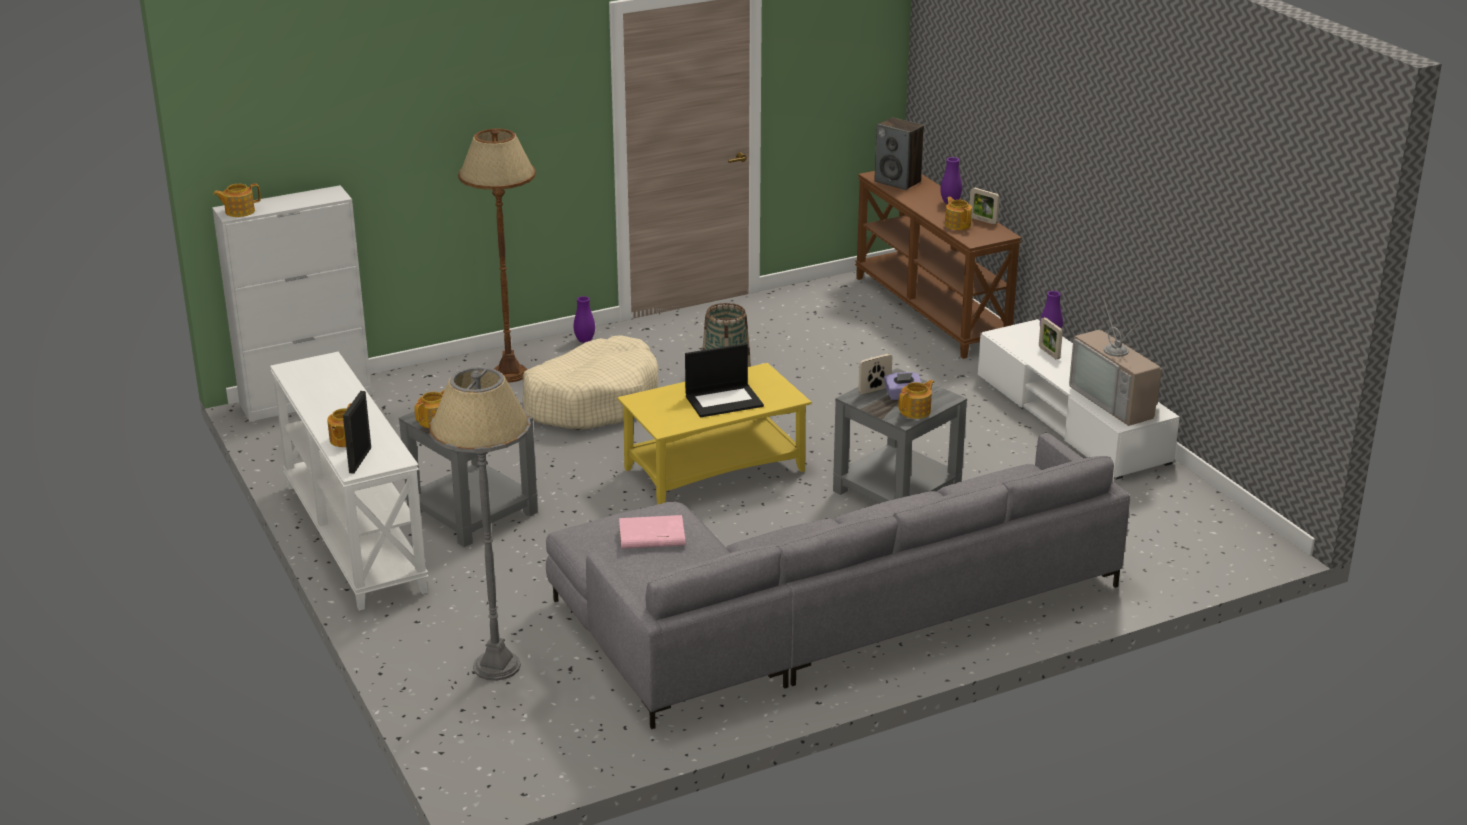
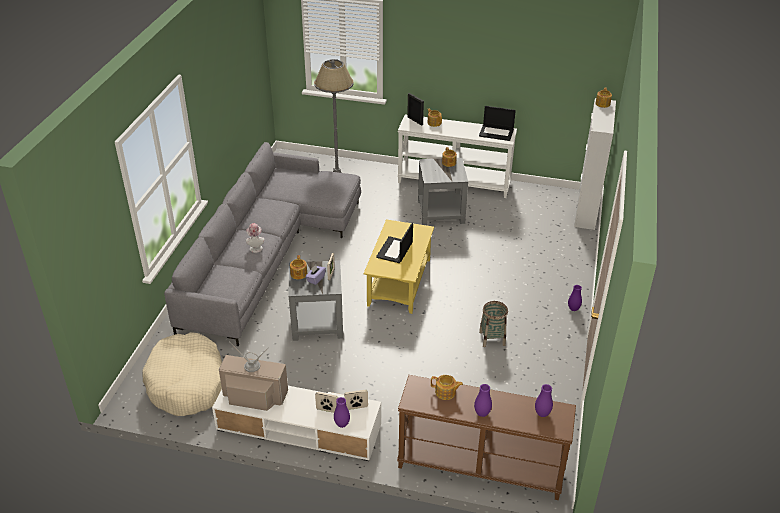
camera: 130 degrees right, 10 degrees up
brown floor lamp [458,129,536,382] -> none
beige dog bed [523,335,659,429] -> beige dog bed moved to [143,332,222,416]
pink book [619,515,685,549] -> none
speaker [874,117,924,190] -> purple vase [535,384,553,417]
picture frame [970,187,1000,224] -> picture frame moved to [344,390,368,410]
none -> hat [246,223,264,253]
none -> laptop [479,106,516,141]

